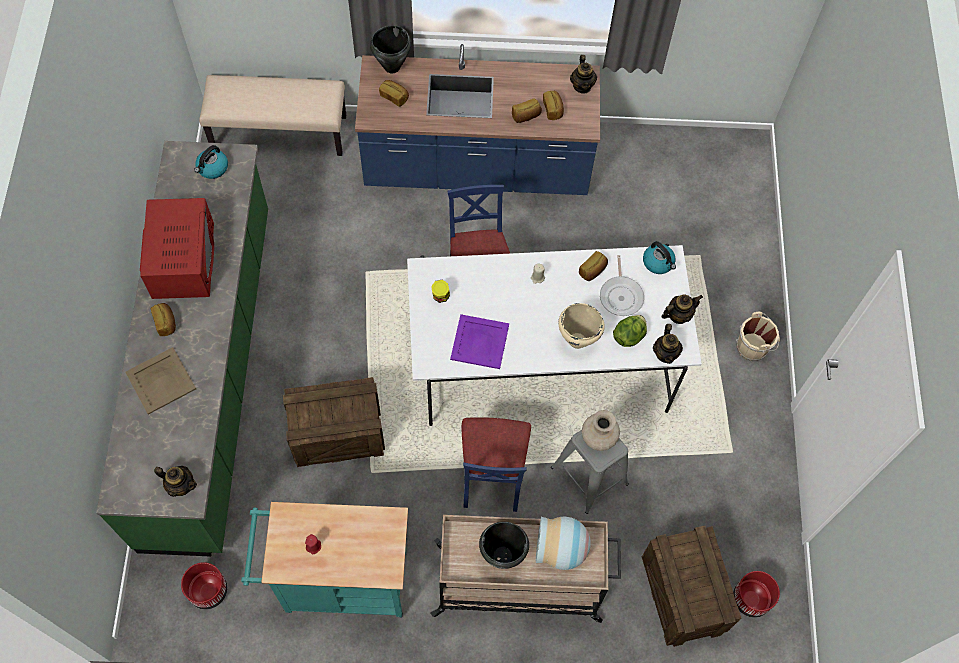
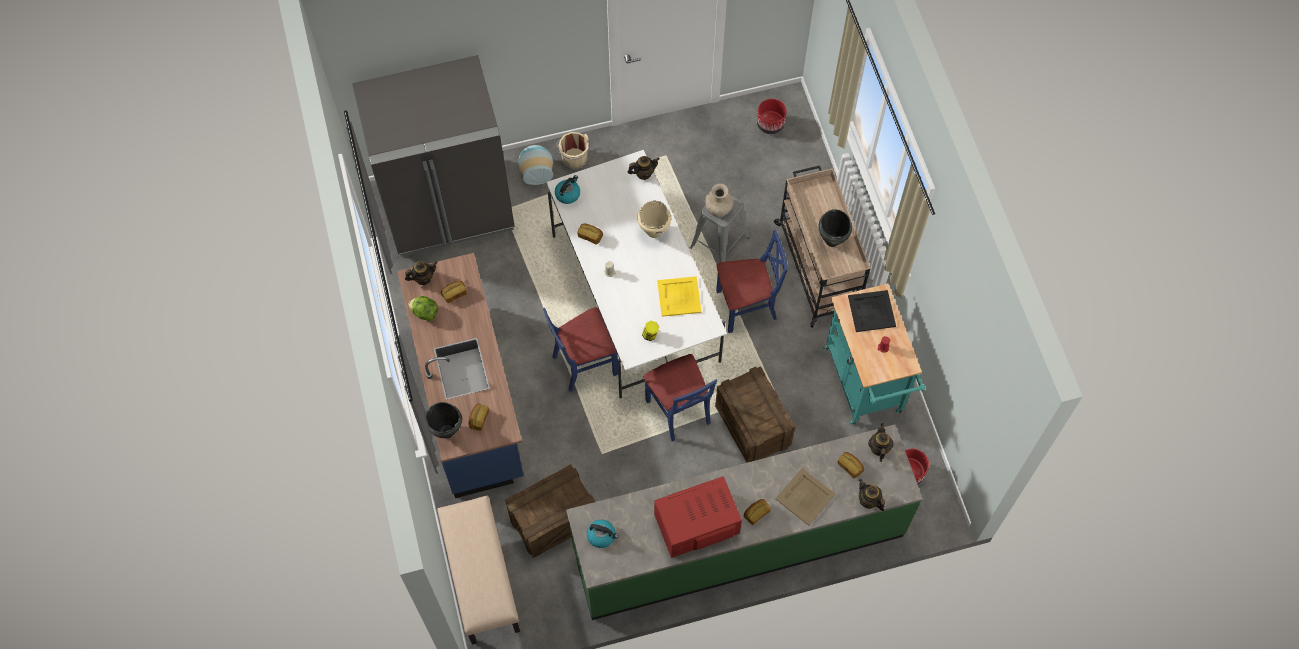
camera: 105 degrees left, 0 degrees up
purple tray [450,314,509,369] -> yellow tray [657,276,702,317]
bread [512,98,542,123] -> bread moved to [838,452,864,479]
vase [536,517,591,570] -> vase moved to [518,145,553,185]
frying pan [600,255,644,316] -> none
lettuce [613,315,647,347] -> lettuce moved to [408,296,438,321]
crate [642,526,741,647] -> crate moved to [505,464,595,558]
teapot [661,295,703,324] -> teapot moved to [859,479,885,511]
none -> grey fridge [352,55,515,257]
none -> blue chair [644,354,717,442]
none -> black tray [848,290,896,332]

